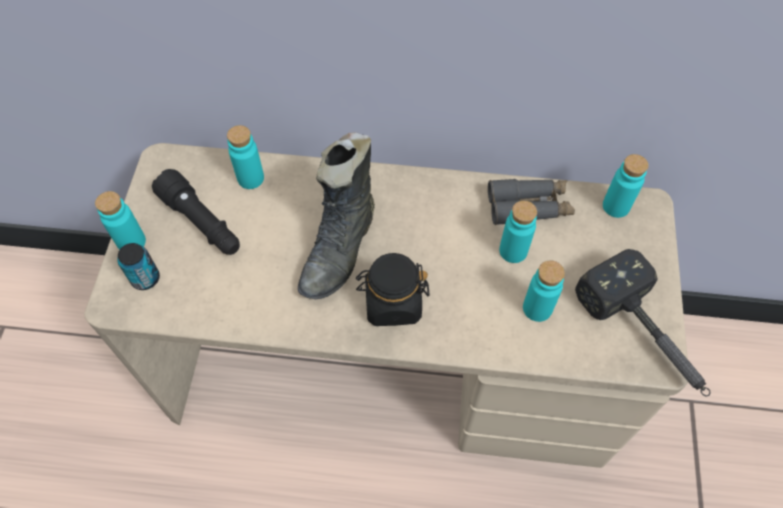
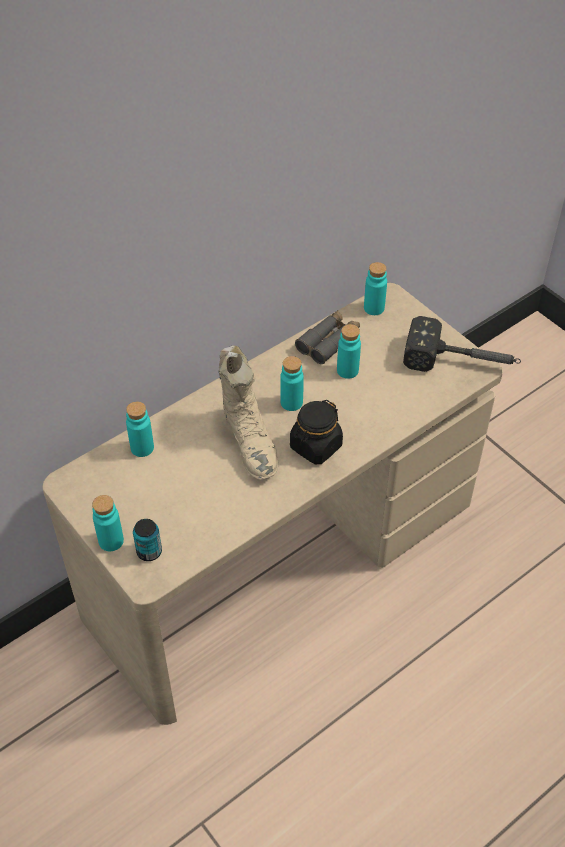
camera: 45 degrees left, 10 degrees down
black flashlight [152,169,240,255] -> none
black boot [298,132,375,299] -> beige boot [218,345,279,480]
turquoise bottle [523,260,565,322] -> turquoise bottle moved to [280,356,304,411]

